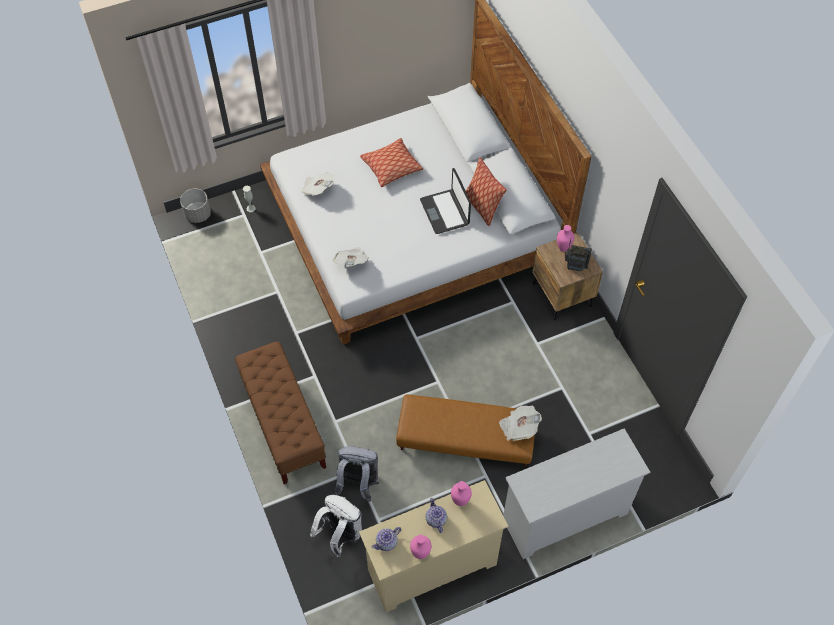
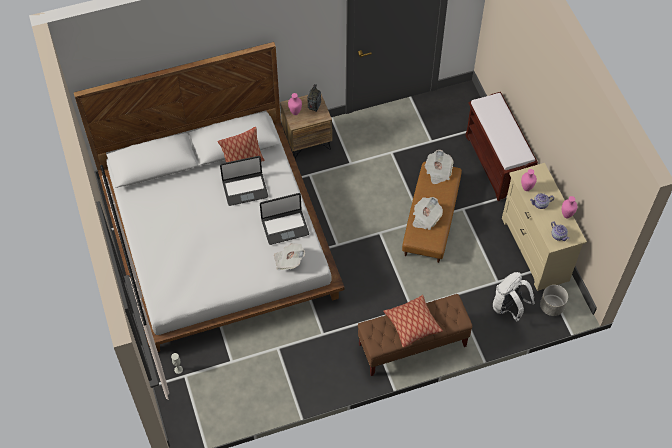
camera: 85 degrees left, 0 degrees up
grey planter [180,189,211,223] -> grey planter moved to [540,285,568,316]
newspaper [301,172,334,195] -> newspaper moved to [412,197,443,230]
grey backpack [334,446,379,502] -> none
pillow [360,138,424,187] -> pillow moved to [383,295,443,347]
white dresser [503,428,650,559] -> brown bench [466,92,538,201]
none -> laptop [260,193,309,245]

